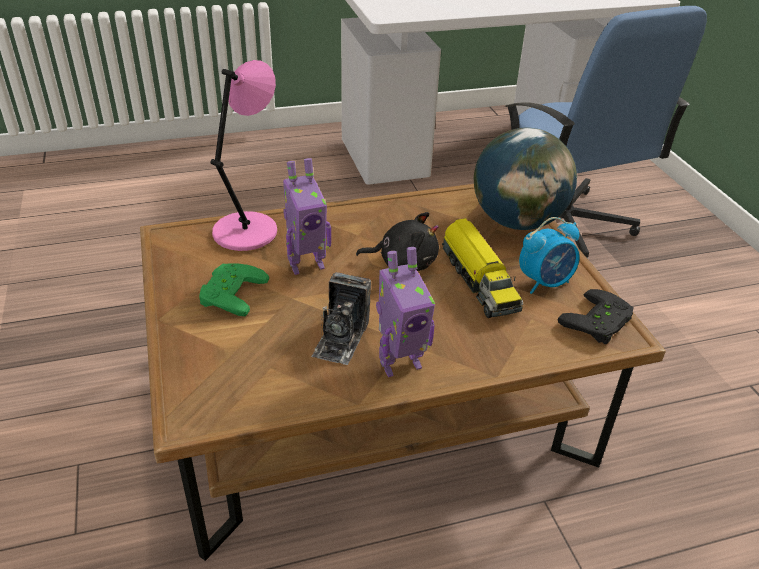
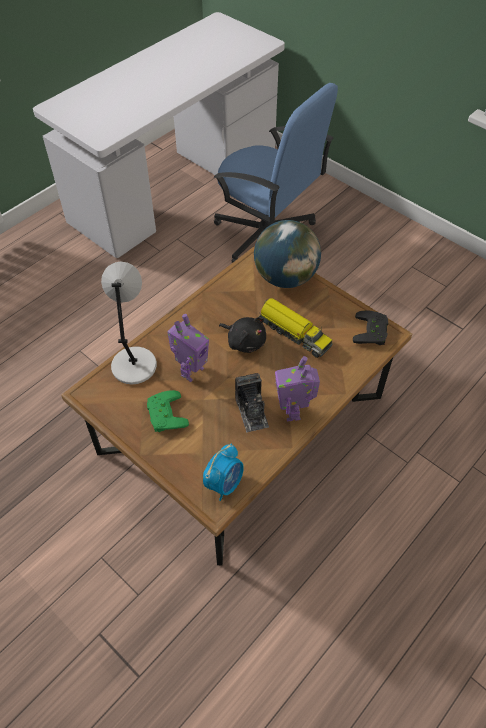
camera: 30 degrees left, 15 degrees up
pink table lamp [211,60,277,251] -> grey table lamp [101,262,157,384]
black plush toy [356,212,439,271] -> black plush toy turned 60 degrees clockwise [219,317,266,353]
toy robot [376,247,435,377] -> toy robot turned 135 degrees clockwise [275,356,320,421]
alarm clock [519,217,580,294] -> alarm clock moved to [203,443,244,501]

